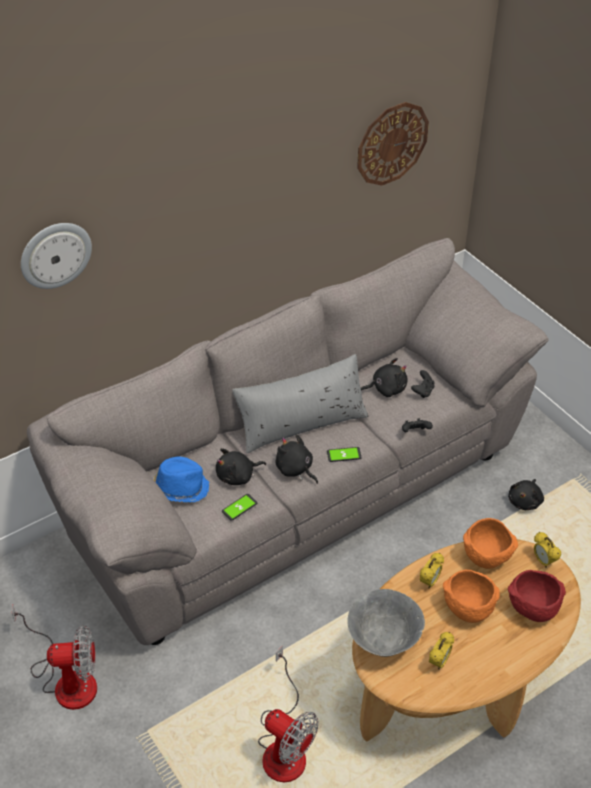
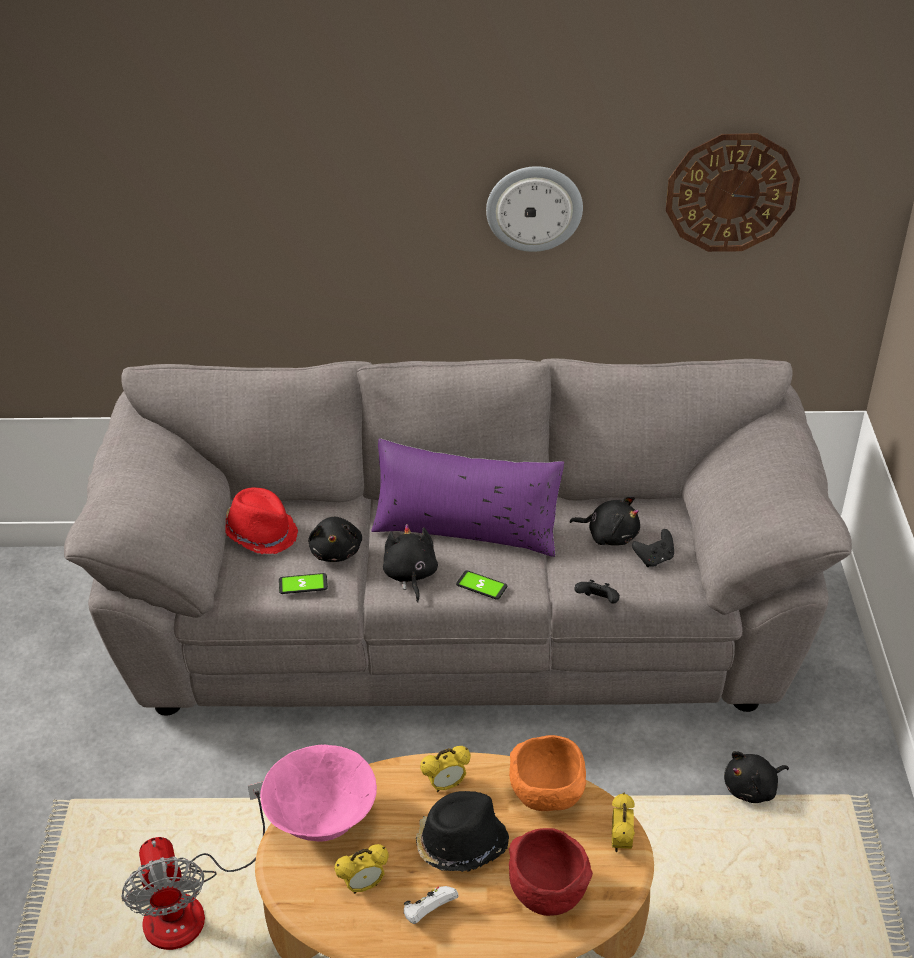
camera: 35 degrees right, 5 degrees down
fan [12,605,97,710] -> none
wall clock [21,223,92,289] -> wall clock moved to [486,166,583,252]
blue hat [153,457,210,502] -> red hat [225,487,298,554]
black plush toy [216,448,266,485] -> black plush toy turned 105 degrees counterclockwise [308,516,362,562]
grey pillow [232,354,368,453] -> purple pillow [371,438,564,557]
grey bowl [347,589,425,657] -> pink bowl [260,745,377,841]
orange bowl [443,570,500,623] -> black hat [416,791,509,872]
none -> white game controller [404,886,459,924]

